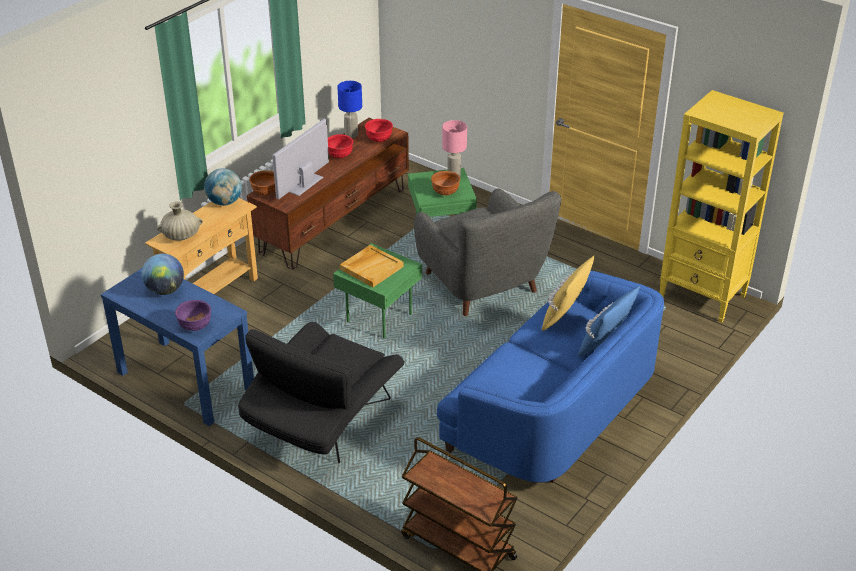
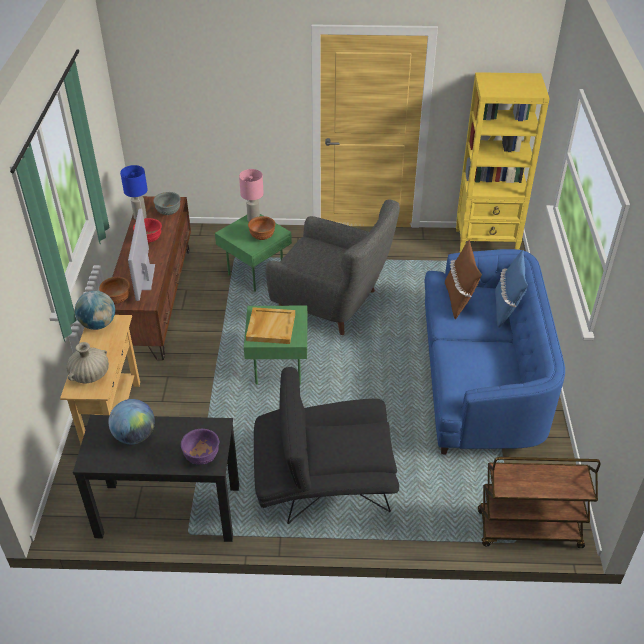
camera: 35 degrees left, 5 degrees up
blue console table [101,268,254,426] -> black console table [73,415,239,542]
black armchair [238,322,405,463] -> black armchair turned 90 degrees clockwise [254,367,399,524]
red bowl [365,119,393,142] -> grey bowl [153,192,181,215]
yellow pillow [542,256,595,331] -> brown pillow [445,240,482,319]

